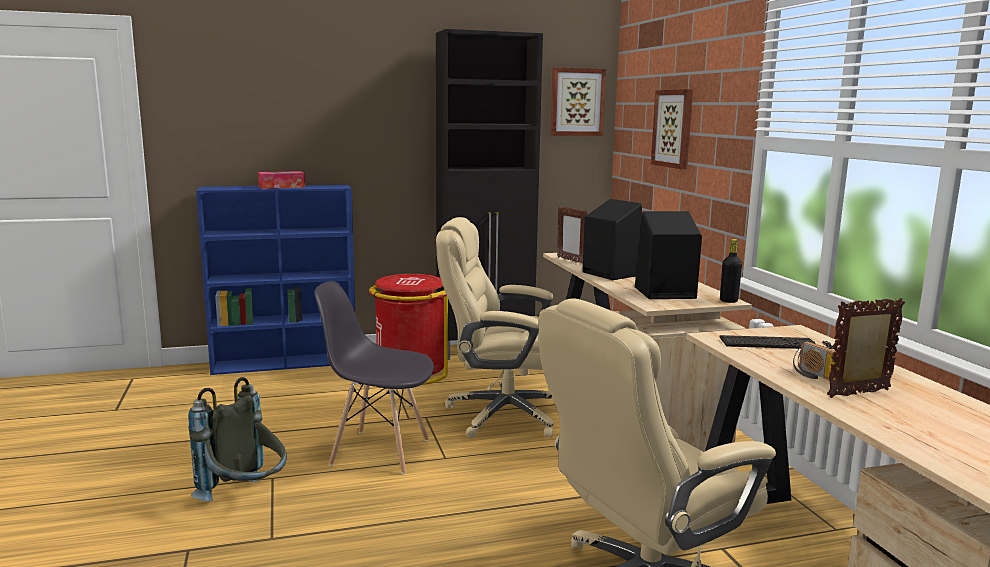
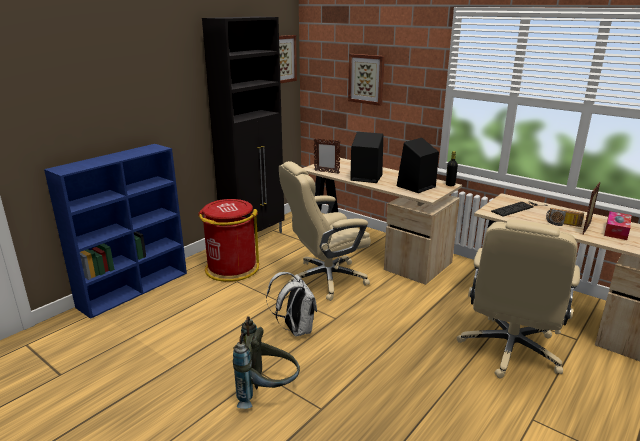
camera: 35 degrees left, 10 degrees up
tissue box [258,171,305,189] -> tissue box moved to [604,211,631,240]
grey chair [315,281,434,474] -> white backpack [266,272,317,337]

